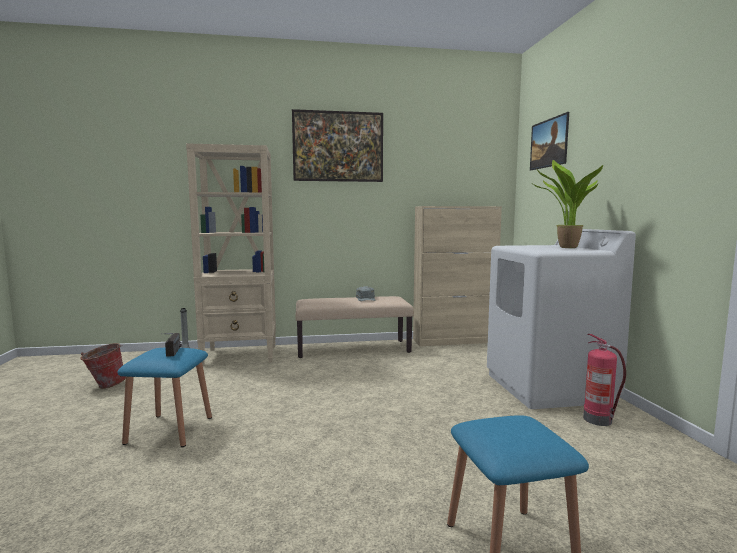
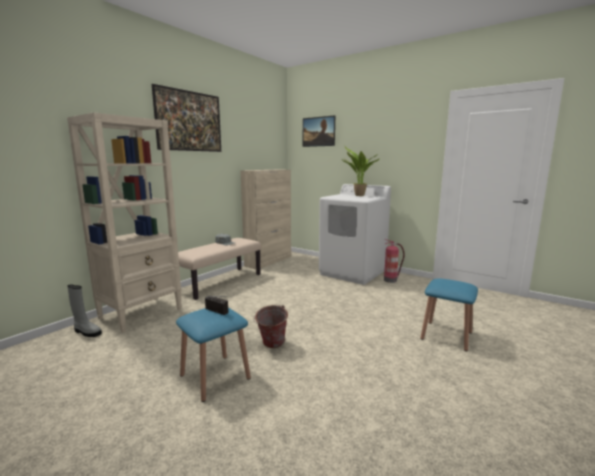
camera: 45 degrees left, 5 degrees up
bucket [80,343,126,389] -> bucket moved to [254,305,288,348]

